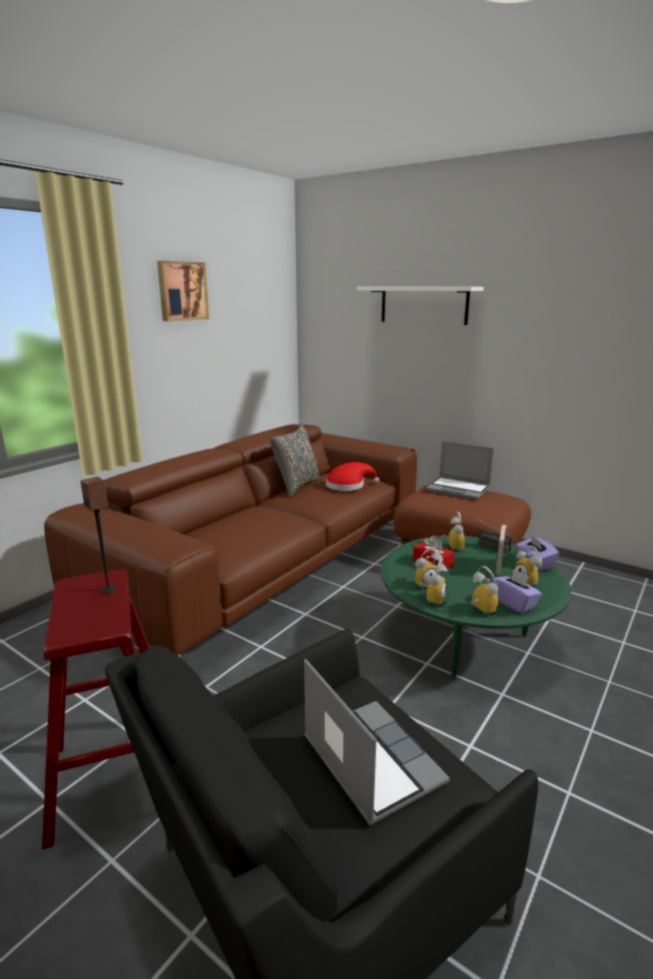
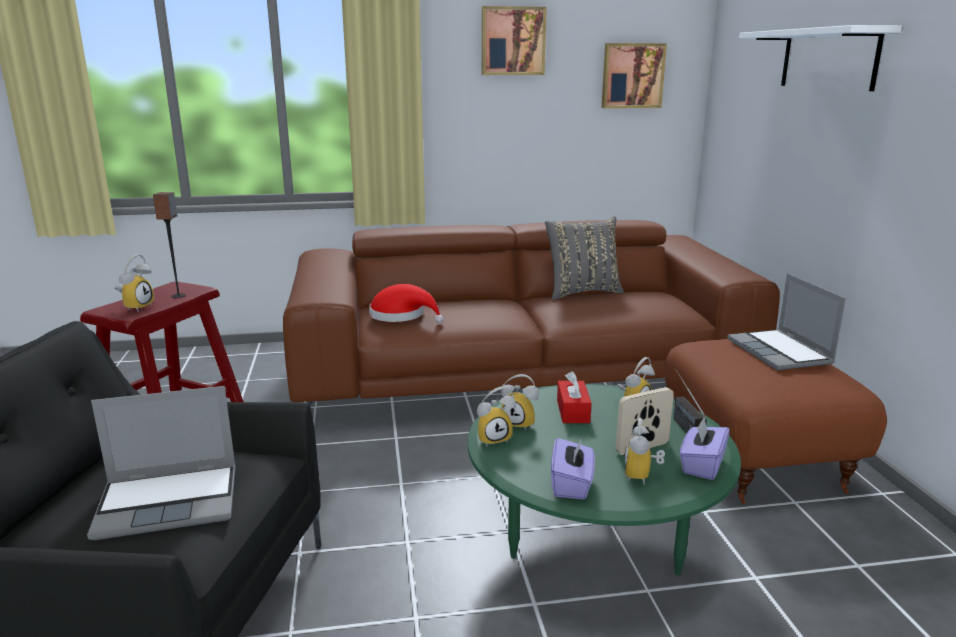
camera: 45 degrees right, 0 degrees up
laptop [304,659,450,826] -> laptop turned 60 degrees clockwise [87,386,236,540]
red hat [326,462,379,491] -> red hat moved to [369,284,443,323]
alarm clock [470,566,499,615] -> alarm clock moved to [115,254,154,312]
none -> picture [602,43,667,108]

